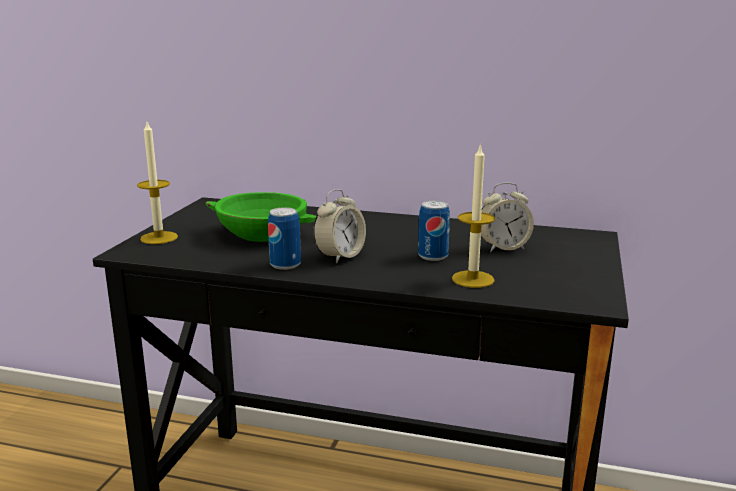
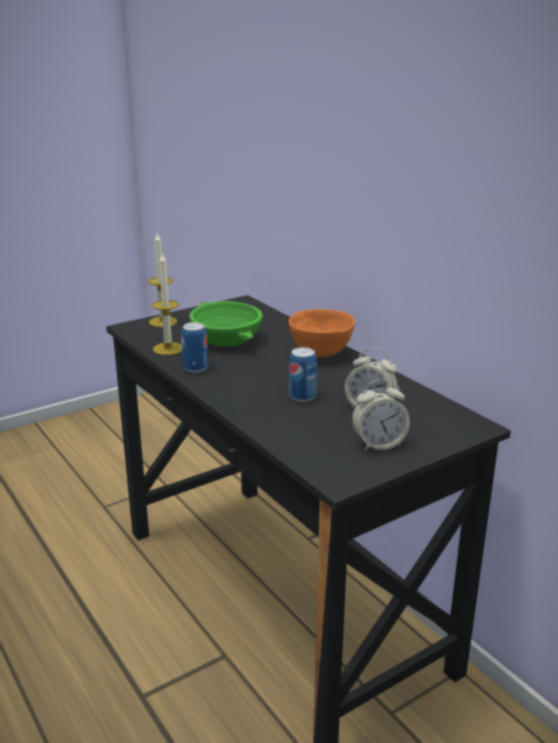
camera: 40 degrees right, 5 degrees up
alarm clock [313,189,366,264] -> alarm clock moved to [352,379,410,451]
candle [452,143,495,288] -> candle moved to [152,254,182,355]
none -> orange bowl [289,309,355,357]

